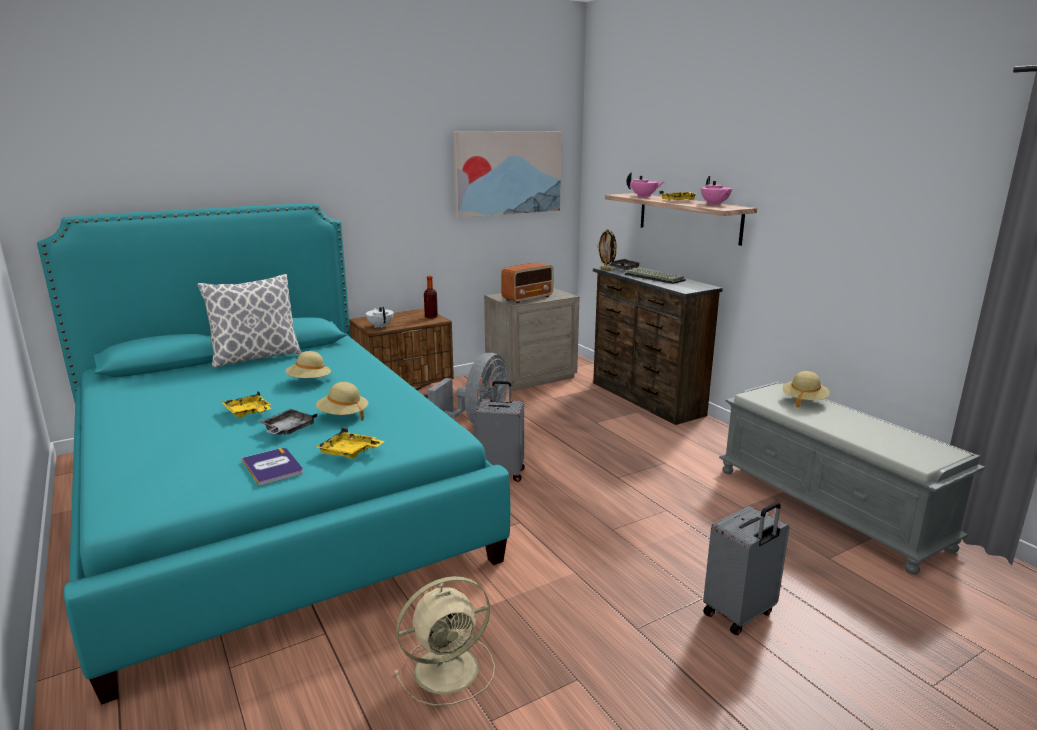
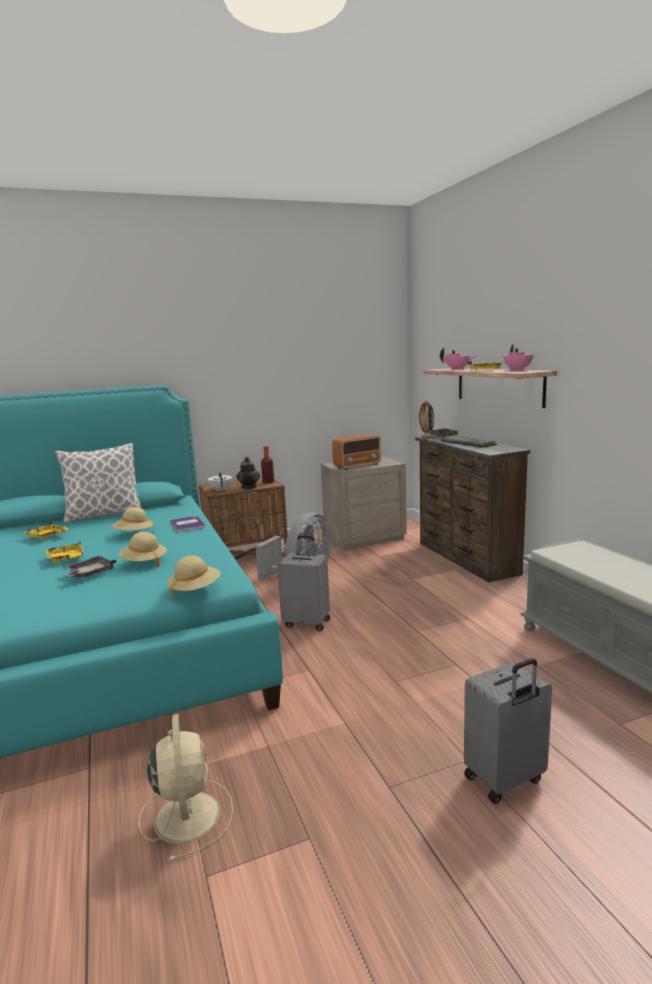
camera: 10 degrees right, 5 degrees down
book [242,448,303,486] -> book moved to [170,516,205,532]
yellow tray [316,428,385,459] -> yellow tray moved to [23,521,68,539]
beige fan [394,576,495,706] -> beige fan turned 90 degrees counterclockwise [139,714,233,862]
picture [453,131,562,218] -> none
beige hat [782,371,830,408] -> beige hat moved to [167,555,220,598]
none -> teapot [236,457,260,489]

